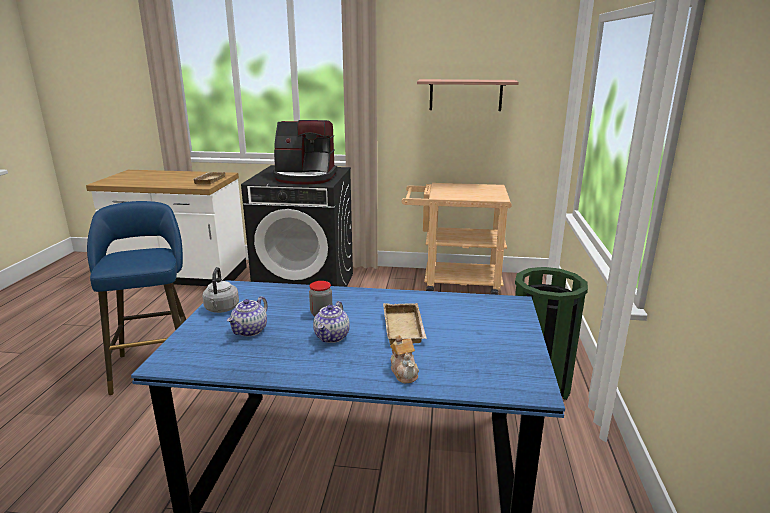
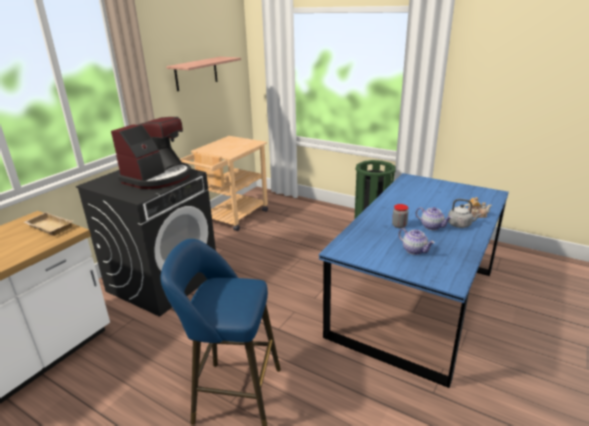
camera: 65 degrees left, 5 degrees up
grey kettle [202,267,239,313] -> grey kettle moved to [448,199,481,228]
beige tray [383,303,427,345] -> none

